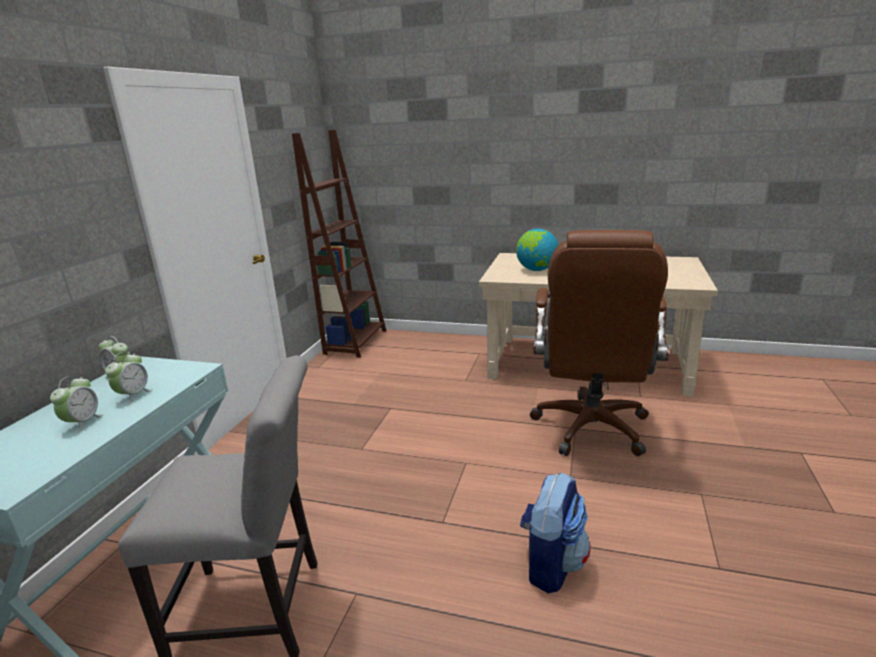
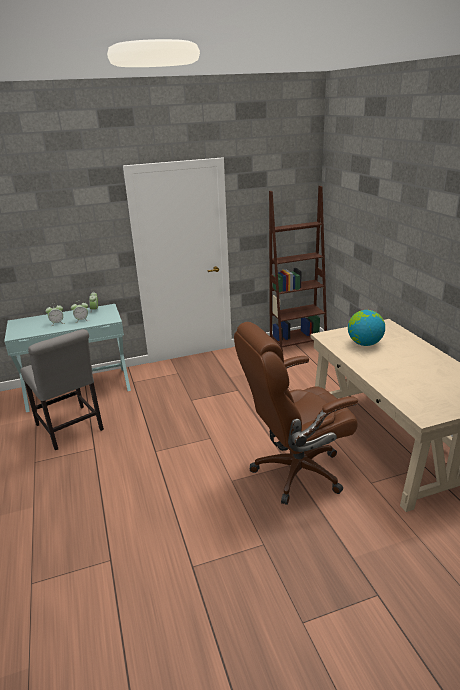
camera: 55 degrees right, 5 degrees up
backpack [520,472,591,593] -> none

